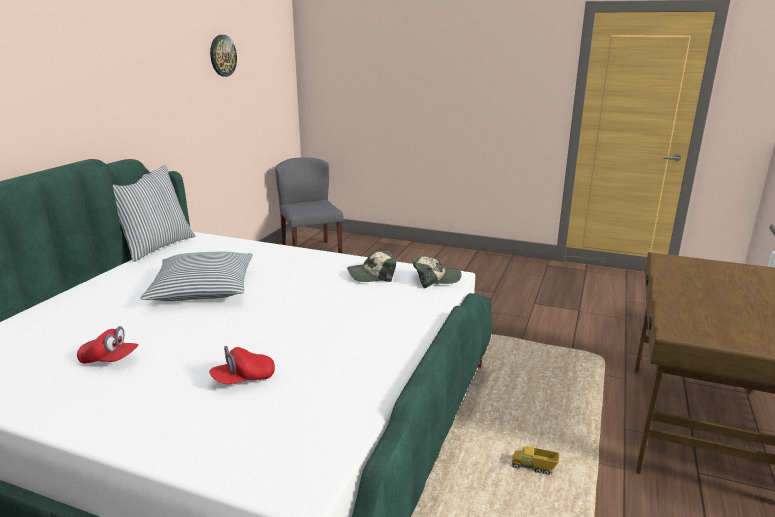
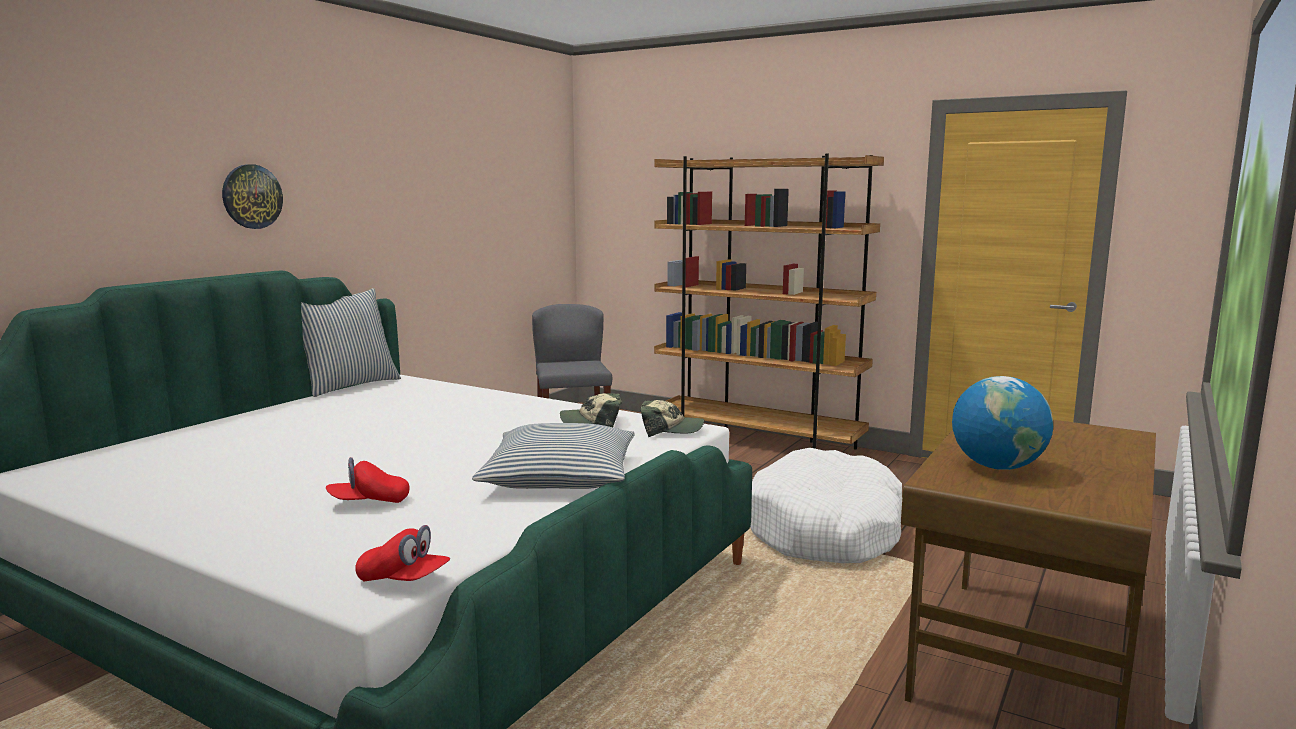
camera: 10 degrees right, 10 degrees down
red cap [77,326,138,364] -> red cap moved to [355,525,450,582]
pillow [140,252,253,301] -> pillow moved to [472,423,635,489]
wall clock [210,35,237,77] -> wall clock moved to [222,164,283,229]
toy truck [511,446,559,475] -> none
none -> brown bookcase [654,154,884,450]
none -> white dog bed [750,448,902,563]
none -> globe [952,376,1053,470]

